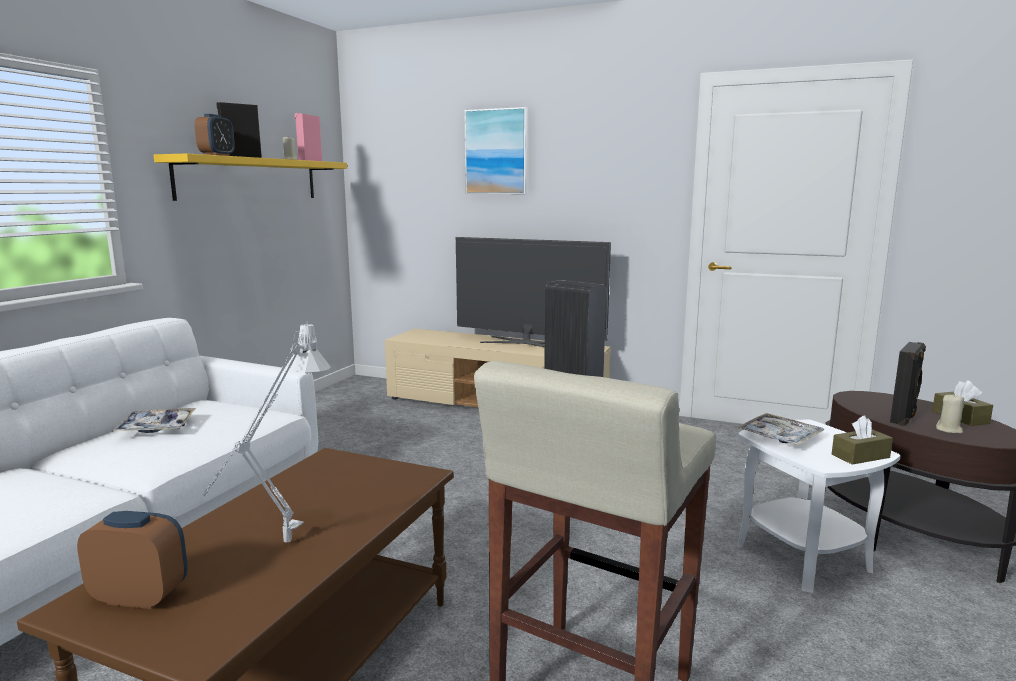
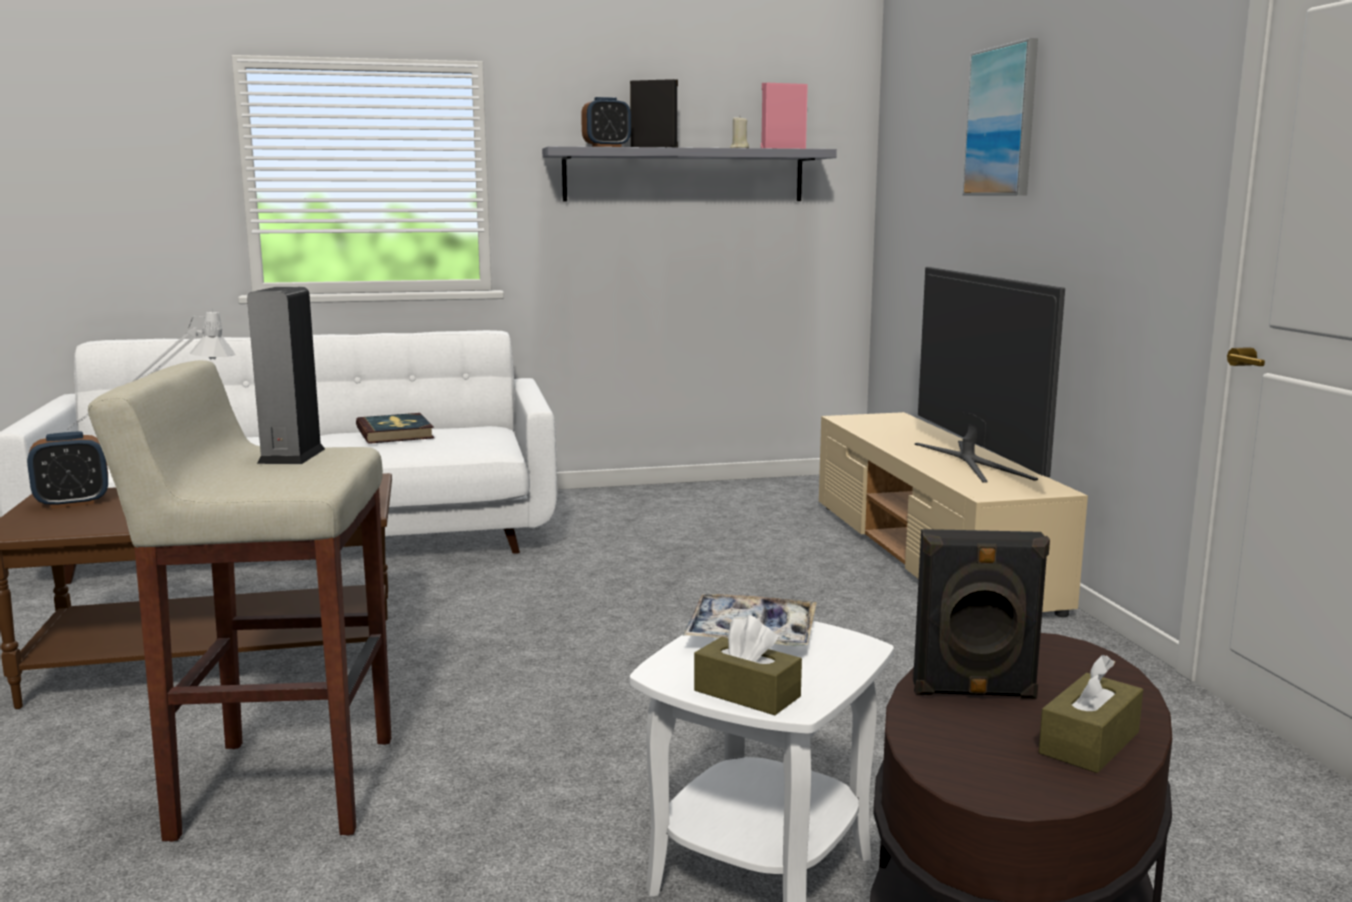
camera: 55 degrees right, 0 degrees up
alarm clock [77,511,188,609] -> alarm clock turned 90 degrees clockwise [27,431,108,509]
tray [112,408,196,433] -> book [356,413,434,444]
yellow shelf [154,153,347,201] -> grey shelf [542,146,837,201]
beige candle [936,393,964,433] -> none

